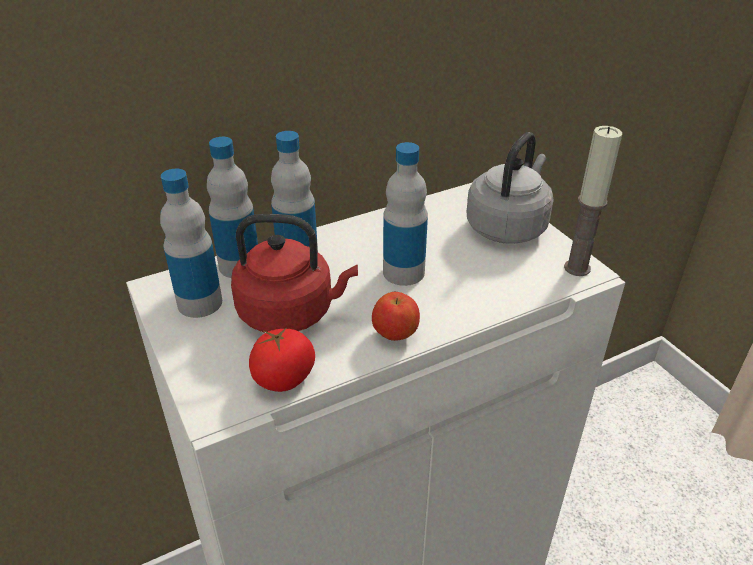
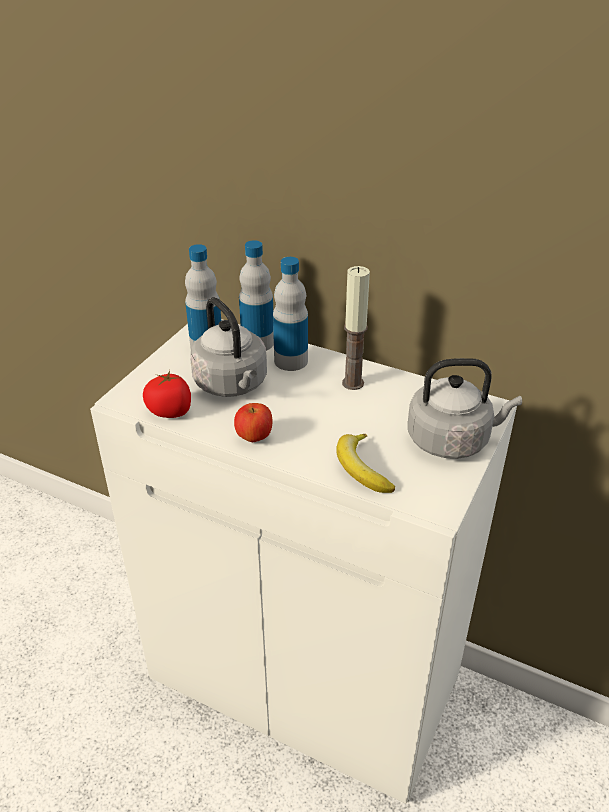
camera: 55 degrees right, 0 degrees up
red kettle [231,214,358,333] -> grey kettle [190,297,267,397]
bottle [383,142,428,286] -> none
candle [564,126,622,276] -> candle moved to [342,266,370,390]
none -> banana [336,434,395,493]

